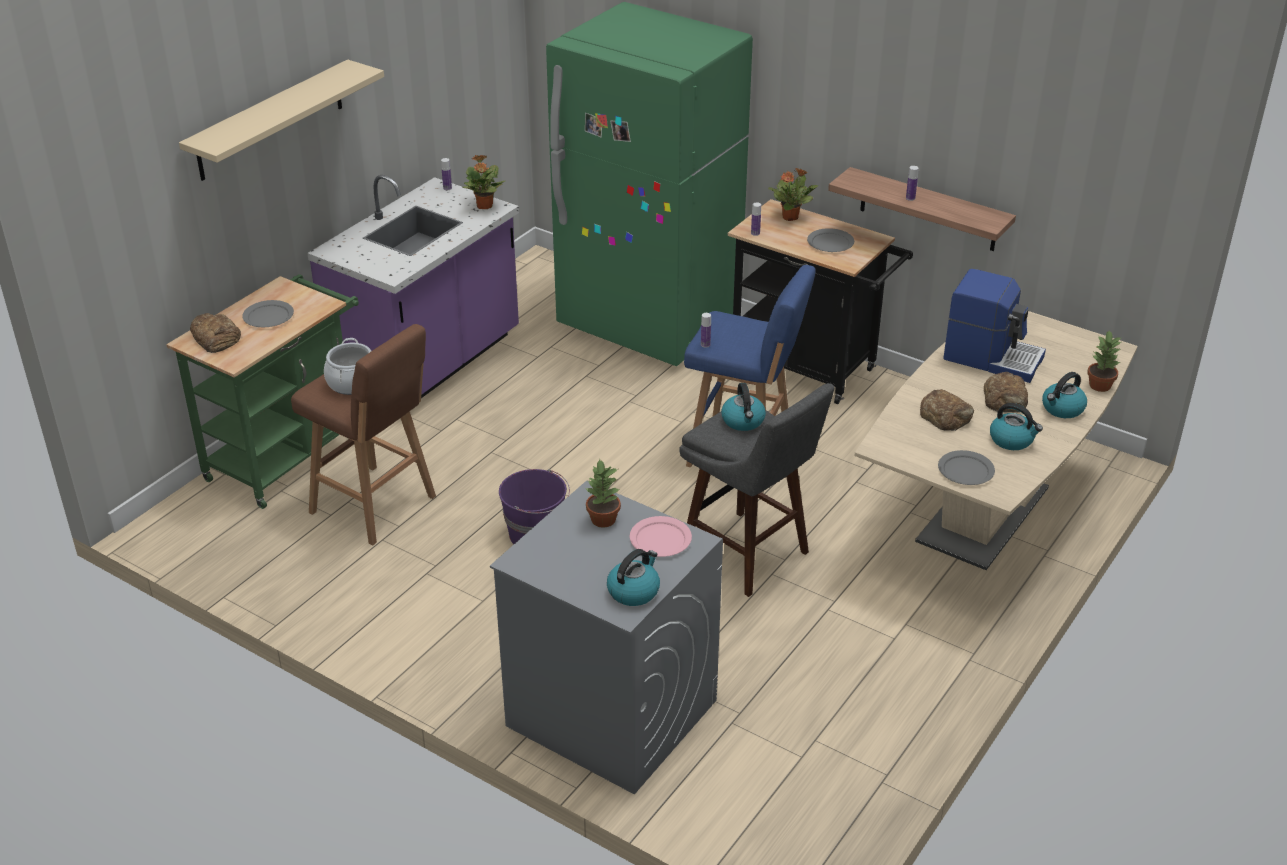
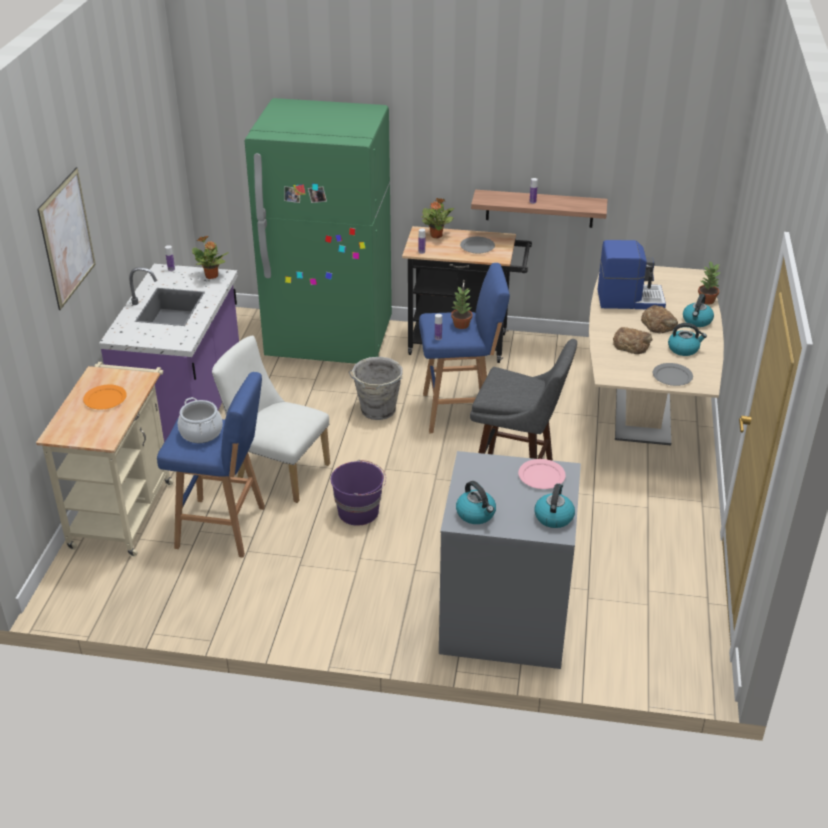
camera: 25 degrees left, 0 degrees up
green cart [166,274,359,509] -> beige cart [36,362,173,557]
beige shelf [179,59,384,181] -> picture [37,167,96,310]
bread [190,313,241,353] -> none
grey plate [242,300,294,327] -> orange plate [83,385,127,409]
brown stool [291,324,436,546] -> blue stool [157,372,265,558]
potted plant [585,458,621,528] -> potted plant moved to [451,287,472,329]
kettle [721,383,766,431] -> kettle moved to [456,481,496,524]
none -> white chair [212,335,330,503]
none -> grey bucket [349,357,402,420]

